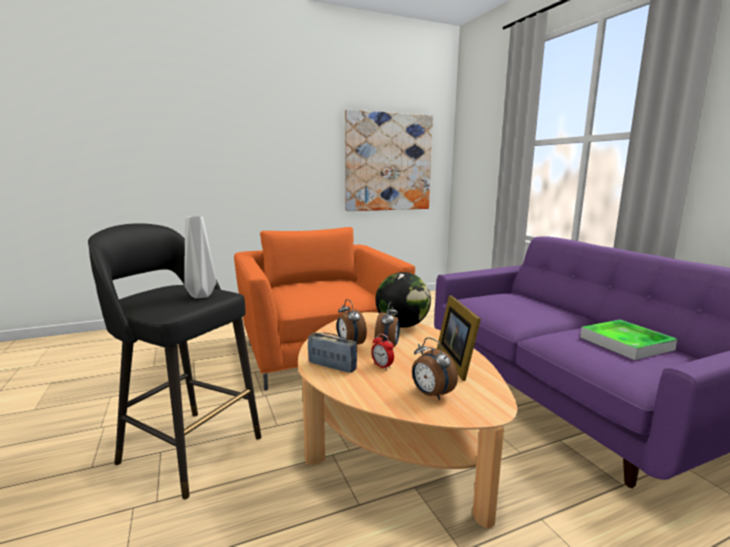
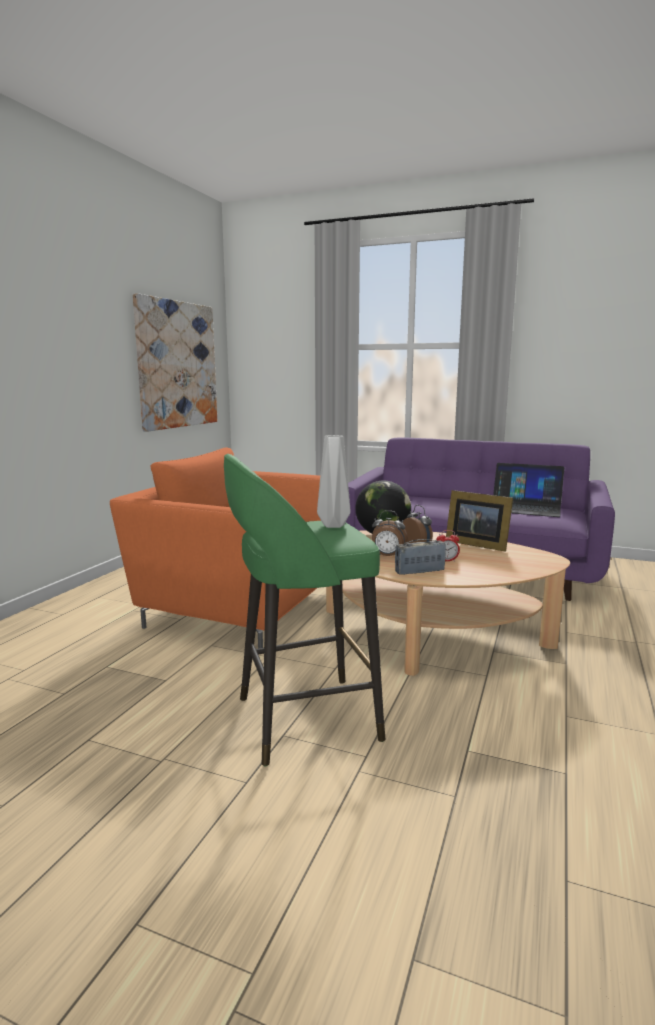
camera: 45 degrees left, 0 degrees up
black stool [88,223,261,499] -> green stool [224,454,386,766]
alarm clock [412,337,458,400] -> none
tray [580,320,677,360] -> laptop [493,463,564,517]

